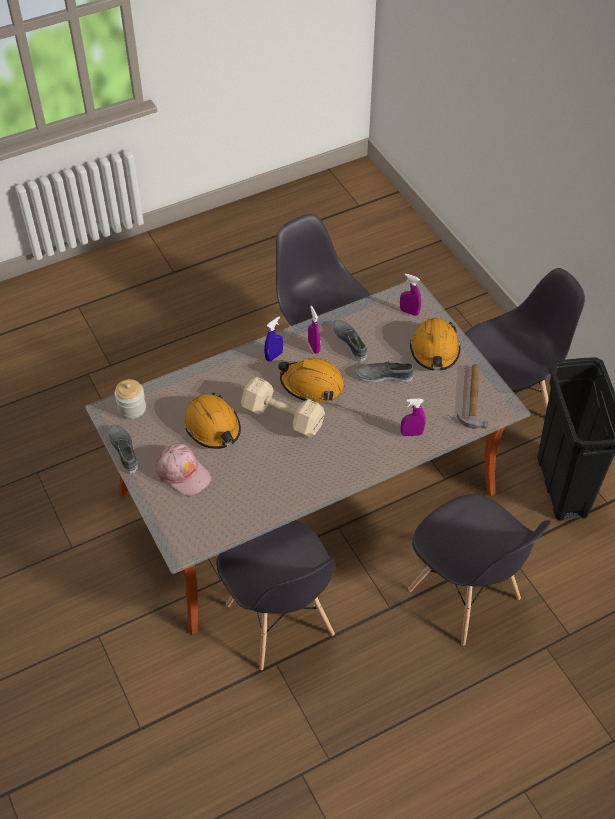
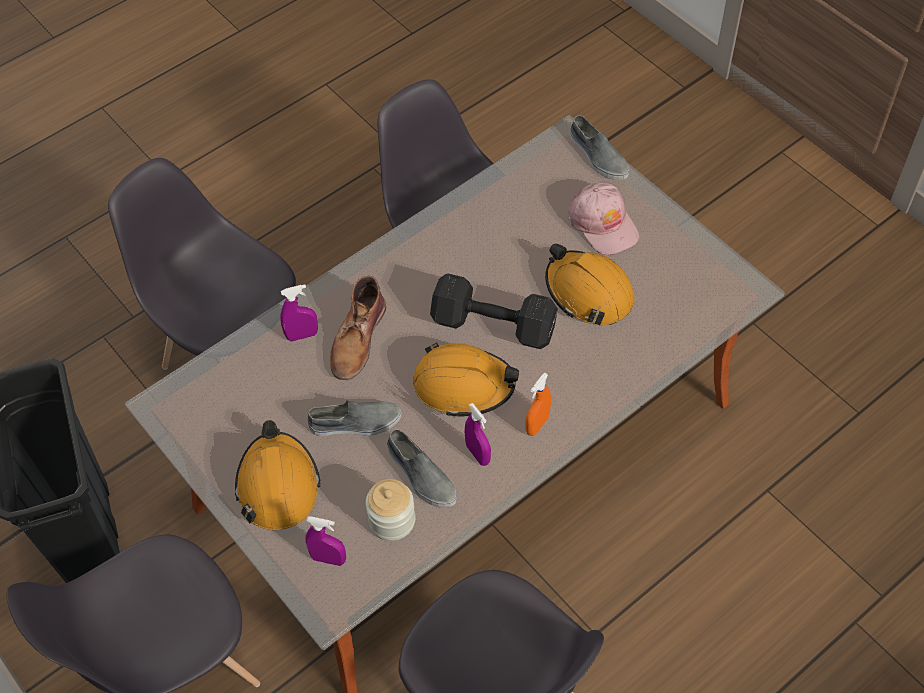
camera: 170 degrees right, 5 degrees up
grey shoe [108,424,138,474] -> grey shoe moved to [570,115,629,180]
jar [114,379,146,419] -> jar moved to [365,479,415,541]
pink cap [155,443,211,496] -> pink cap turned 150 degrees counterclockwise [568,182,639,255]
beige dumbbell [241,377,325,438] -> black dumbbell [430,273,558,349]
blue spray bottle [264,317,283,362] -> orange spray bottle [525,373,551,436]
hammer [457,364,488,429] -> none
none -> brown boot [330,275,386,380]

